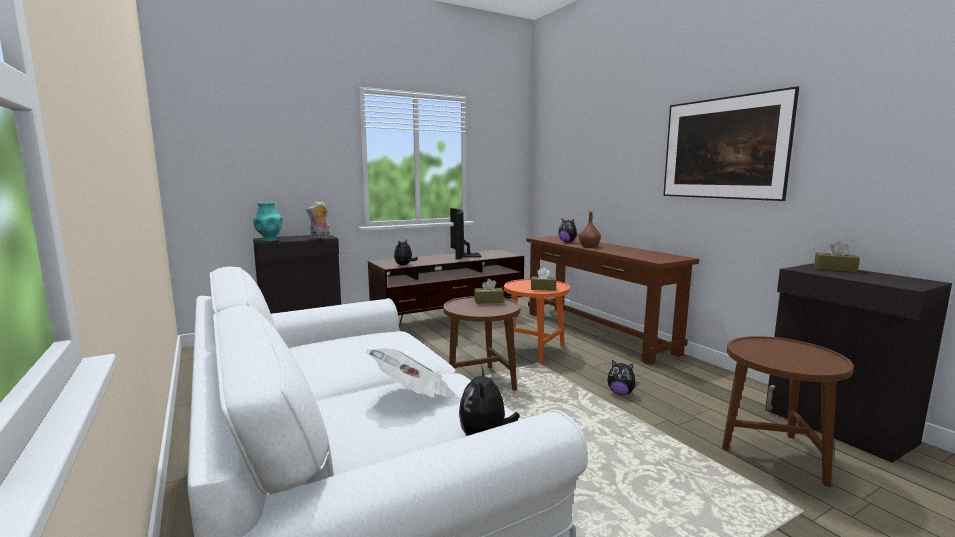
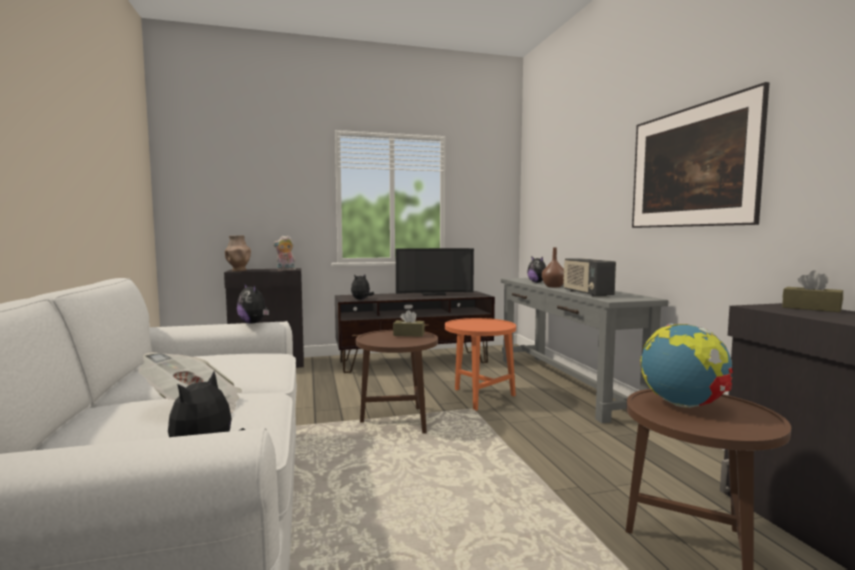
camera: 15 degrees right, 5 degrees down
turquoise vase [253,202,282,242] -> brown vase [225,236,251,271]
television [450,208,481,259] -> television turned 105 degrees counterclockwise [396,248,474,295]
brown console table [526,236,699,365] -> grey console table [501,278,668,423]
brown tissue box [531,268,557,291] -> none
plush toy [607,360,639,395] -> plush toy moved to [237,283,269,324]
none -> radio [563,258,616,297]
none -> globe [640,323,733,408]

